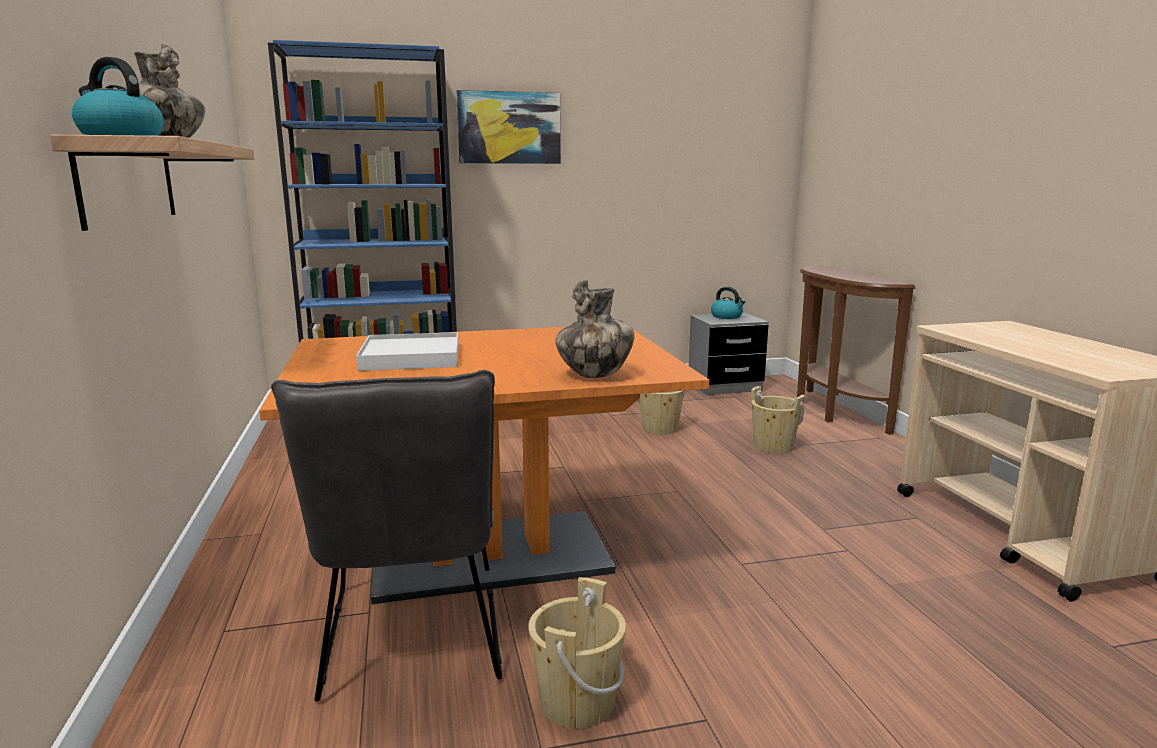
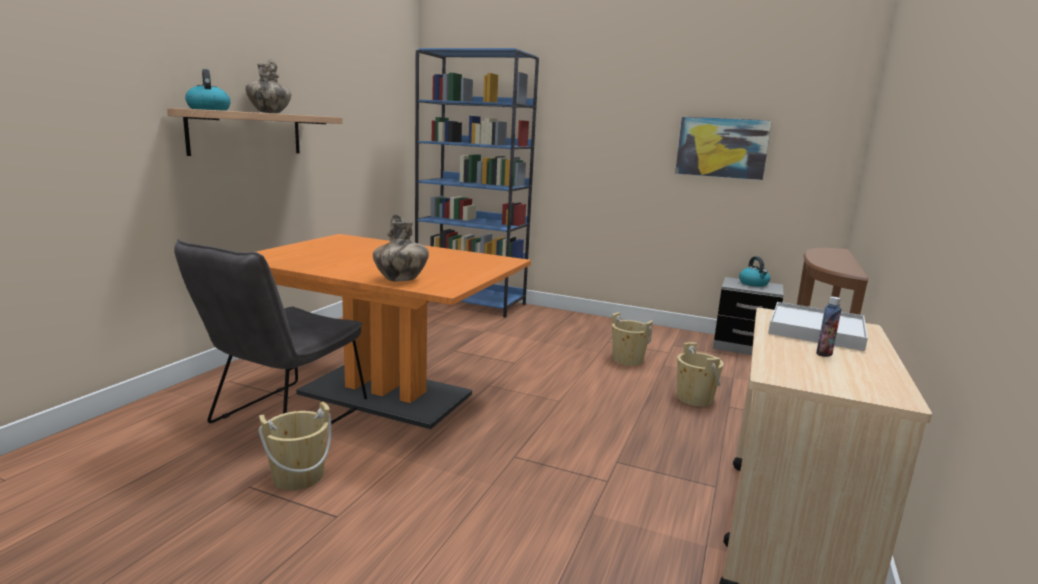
camera: 35 degrees right, 0 degrees up
white tray [356,332,459,371] -> white tray moved to [768,302,868,351]
picture [456,90,561,164] -> picture moved to [675,117,772,180]
none -> bottle [816,297,842,357]

